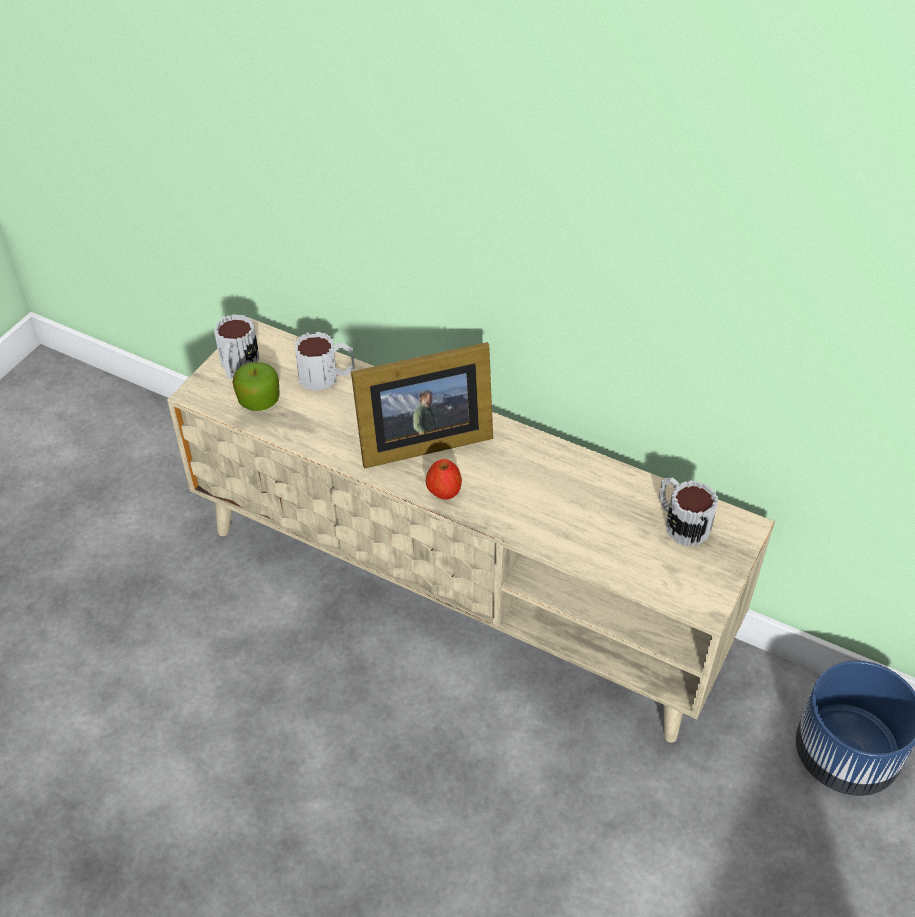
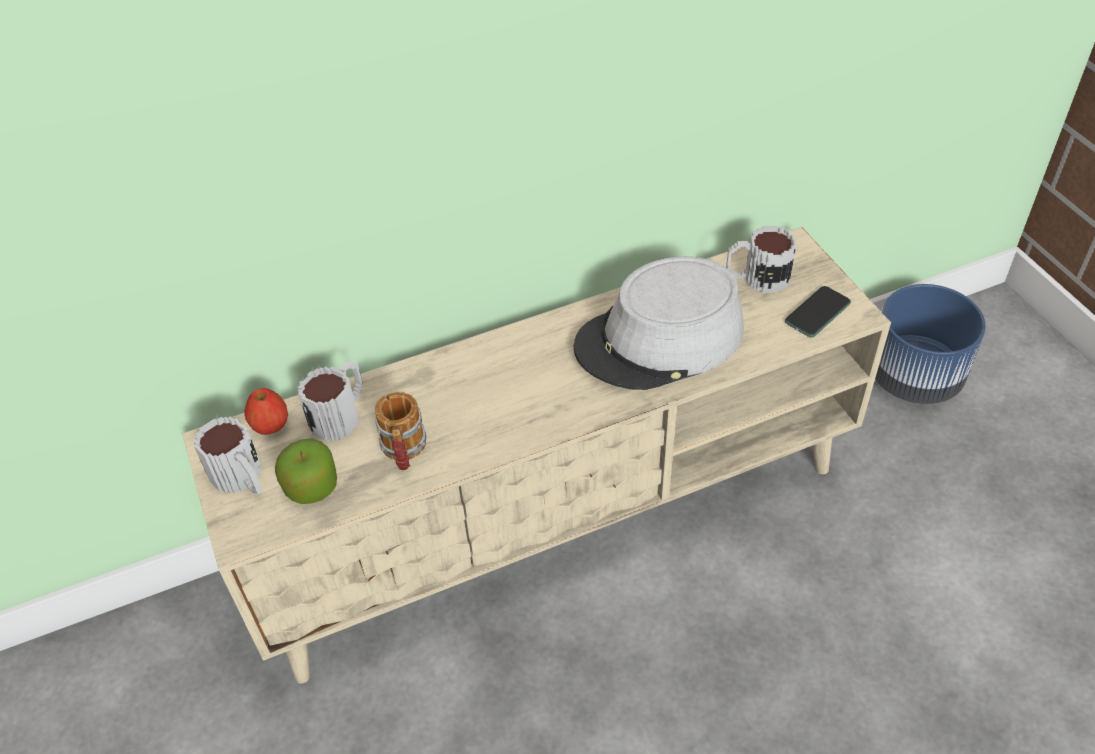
camera: 50 degrees left, 0 degrees up
picture frame [351,342,493,468] -> none
apple [426,459,462,500] -> apple moved to [244,388,288,435]
none -> mug [375,392,426,470]
none -> grey hat [573,256,744,390]
none -> phone [785,286,851,337]

